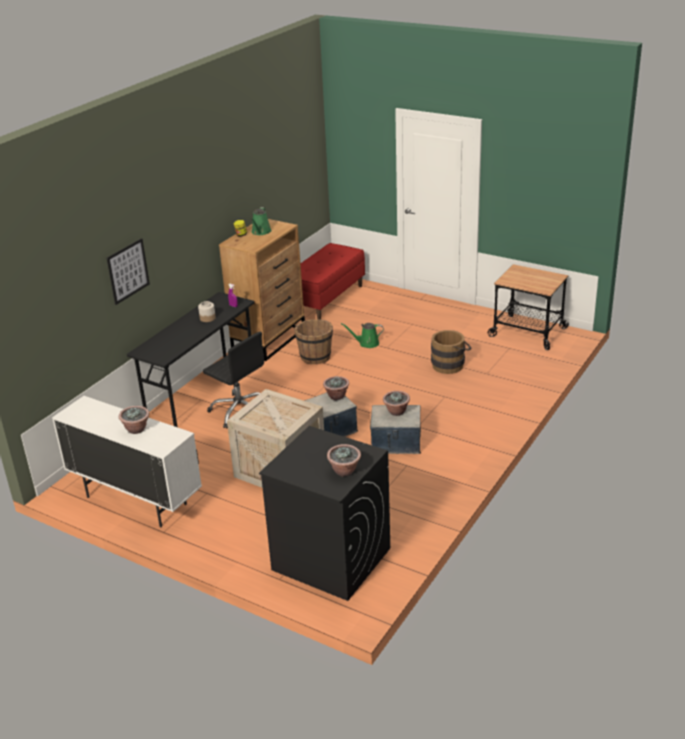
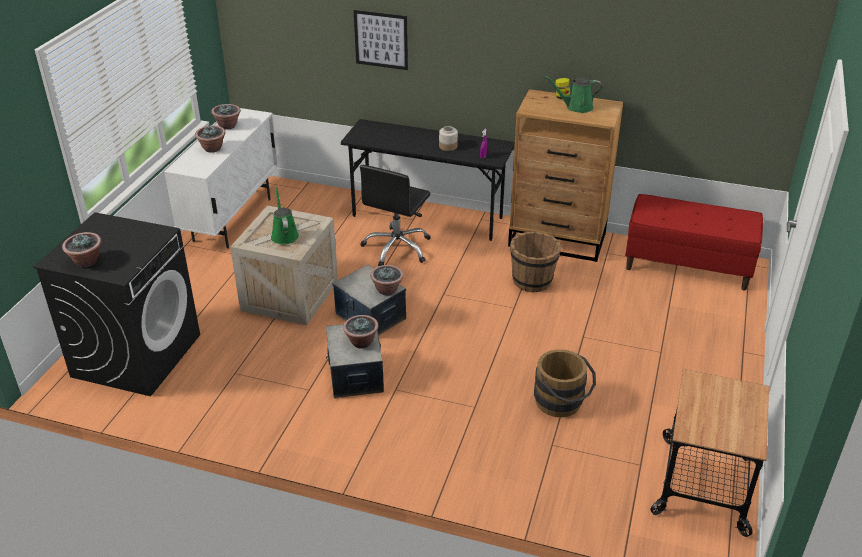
camera: 75 degrees right, 5 degrees up
green watering can [341,323,384,348] -> green watering can moved to [271,187,299,245]
none -> potted plant [211,104,241,130]

